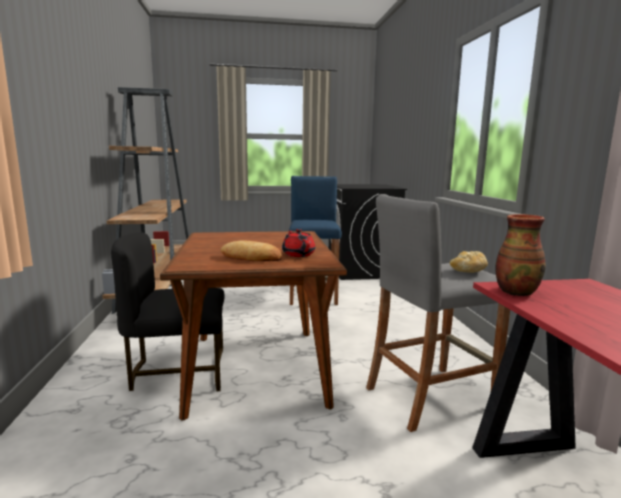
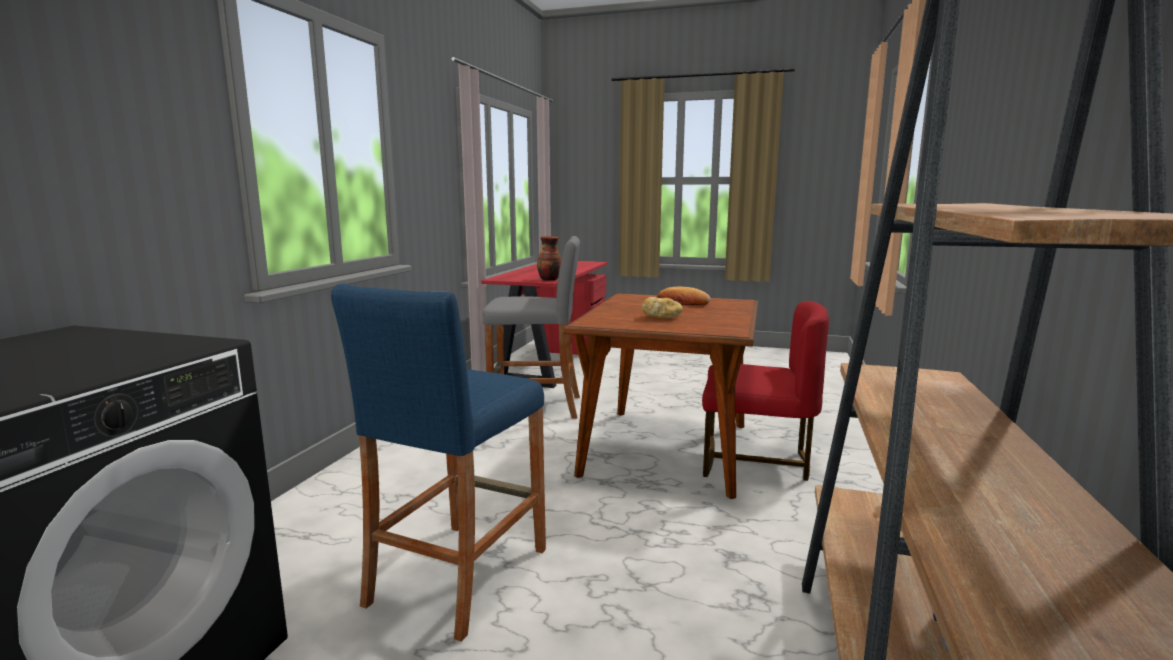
camera: 155 degrees left, 0 degrees up
black chair [111,232,225,391] -> red chair [702,301,829,481]
red teapot [282,229,315,257] -> none
bread [450,251,488,273] -> bread moved to [642,297,683,318]

